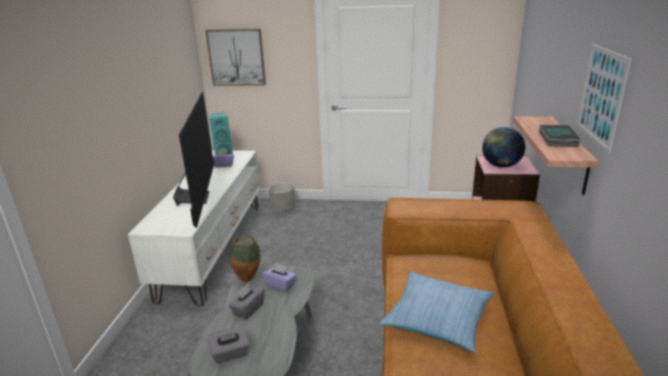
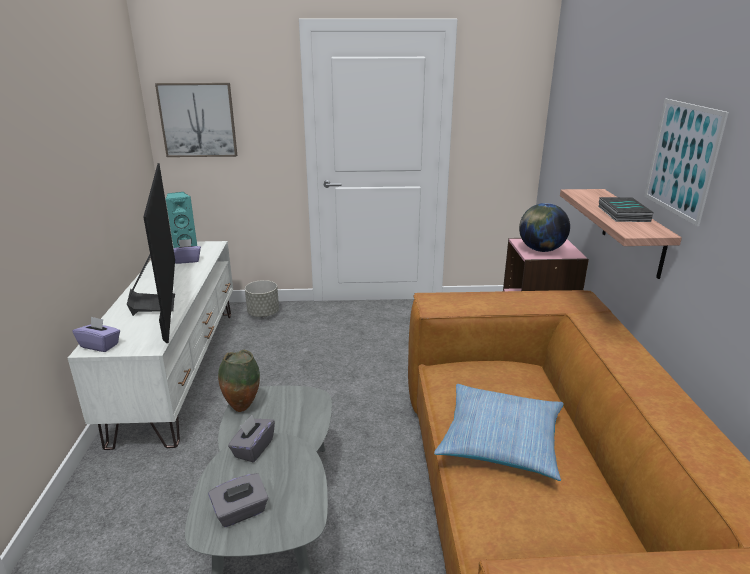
camera: 10 degrees left, 0 degrees up
purple tissue box [262,263,297,292] -> purple tissue box moved to [73,317,120,352]

